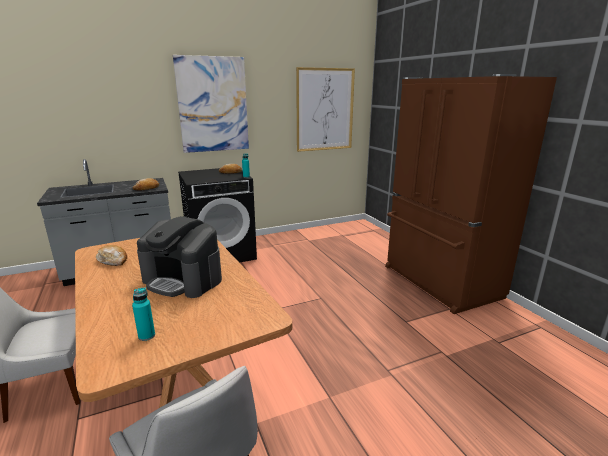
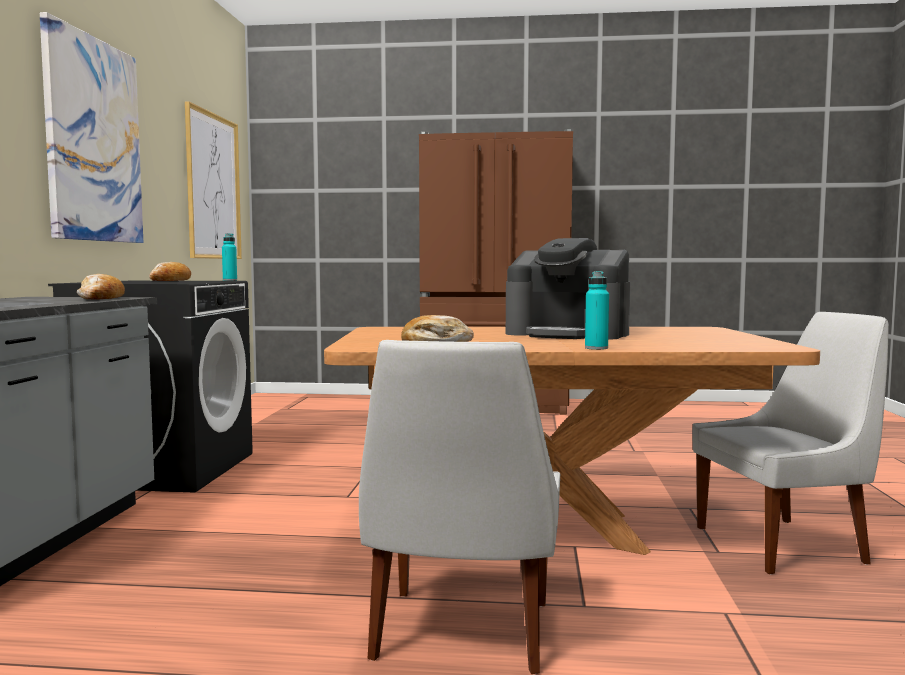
camera: 60 degrees left, 15 degrees down
turquoise bottle [132,287,155,341] -> turquoise bottle moved to [585,271,609,350]
coffee machine [137,216,222,298] -> coffee machine turned 60 degrees clockwise [506,238,630,340]

